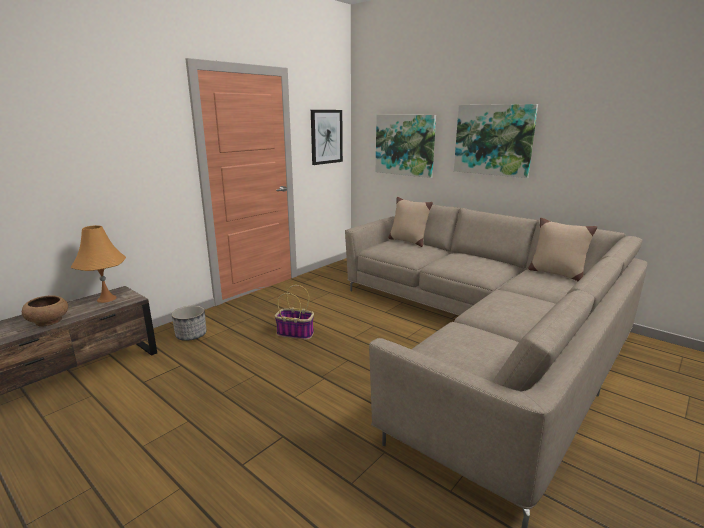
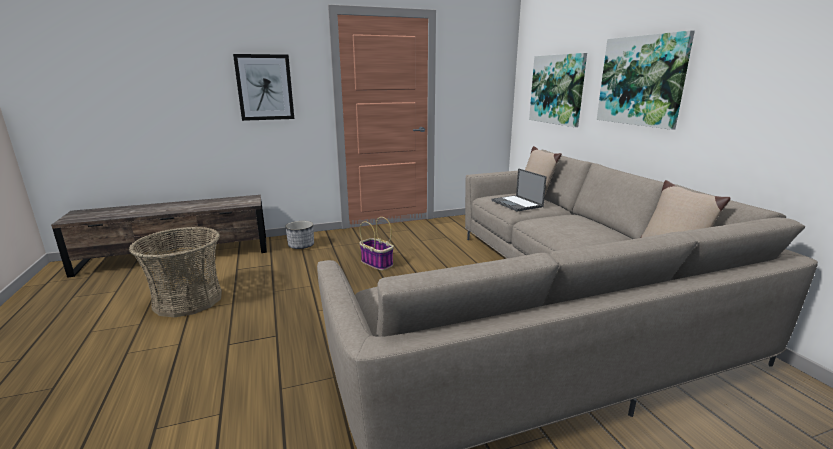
camera: 30 degrees right, 0 degrees up
brown bowl [22,295,68,327] -> none
orange table lamp [71,225,126,303] -> none
picture [311,110,343,165] -> picture moved to [233,54,294,121]
none -> basket [129,227,222,317]
none -> laptop [491,168,547,212]

